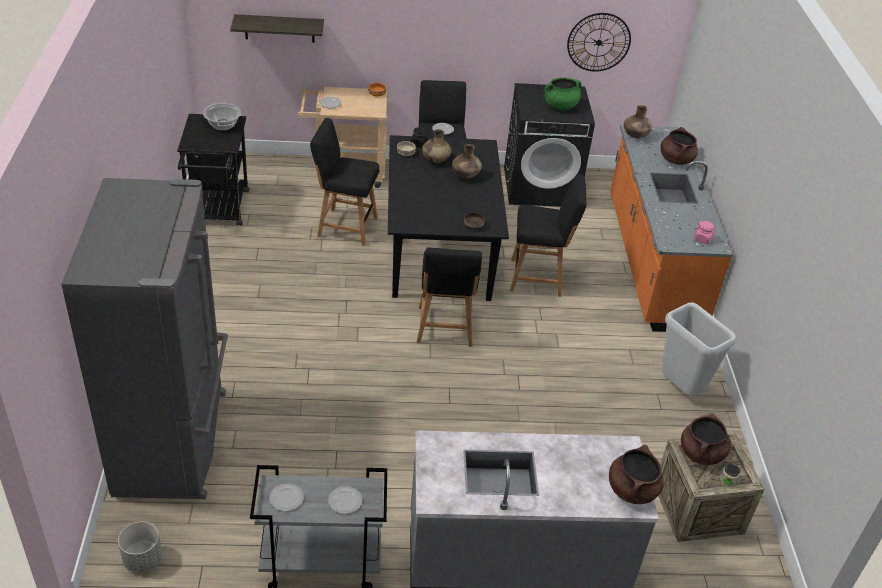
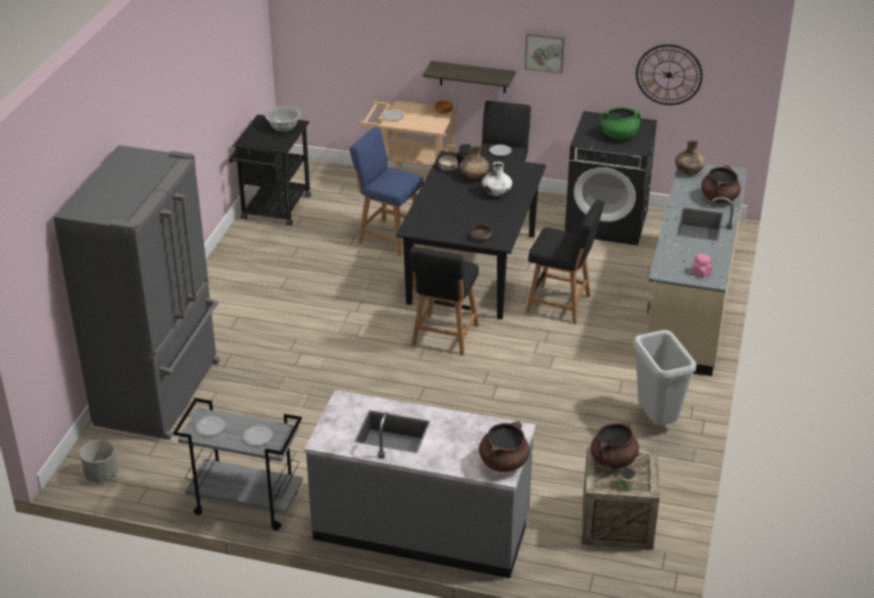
camera: 20 degrees right, 5 degrees down
shelf [230,14,324,43] -> shelf moved to [423,61,516,93]
black stool [310,118,379,246] -> blue stool [350,127,424,256]
brown vase [452,144,482,179] -> white vase [482,162,512,196]
orange counter [610,124,733,332] -> beige counter [647,164,747,376]
none -> picture [525,33,565,74]

